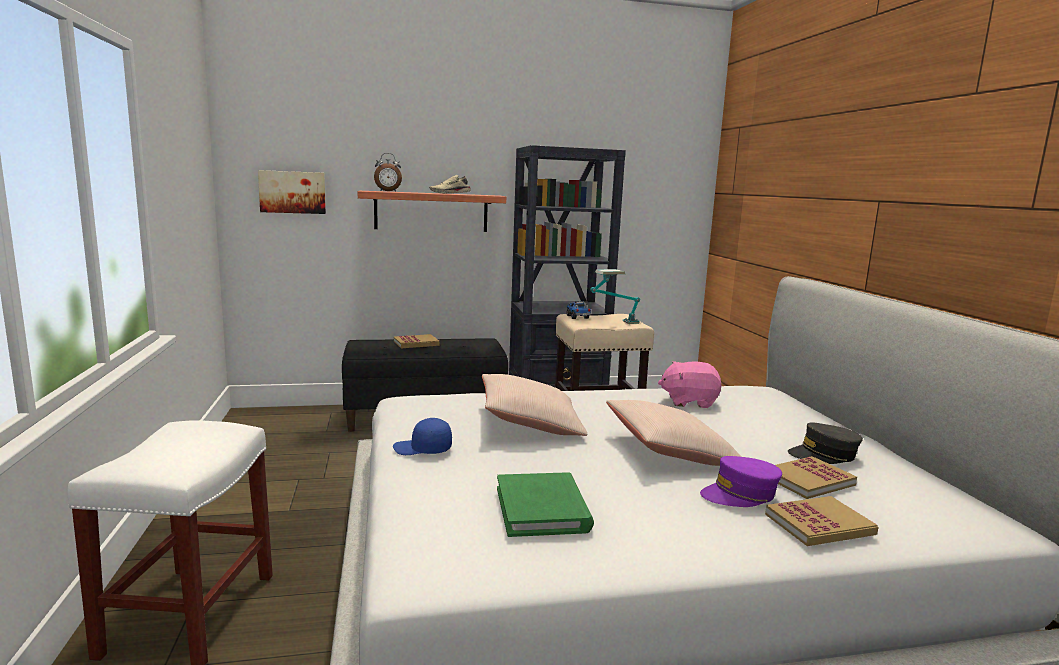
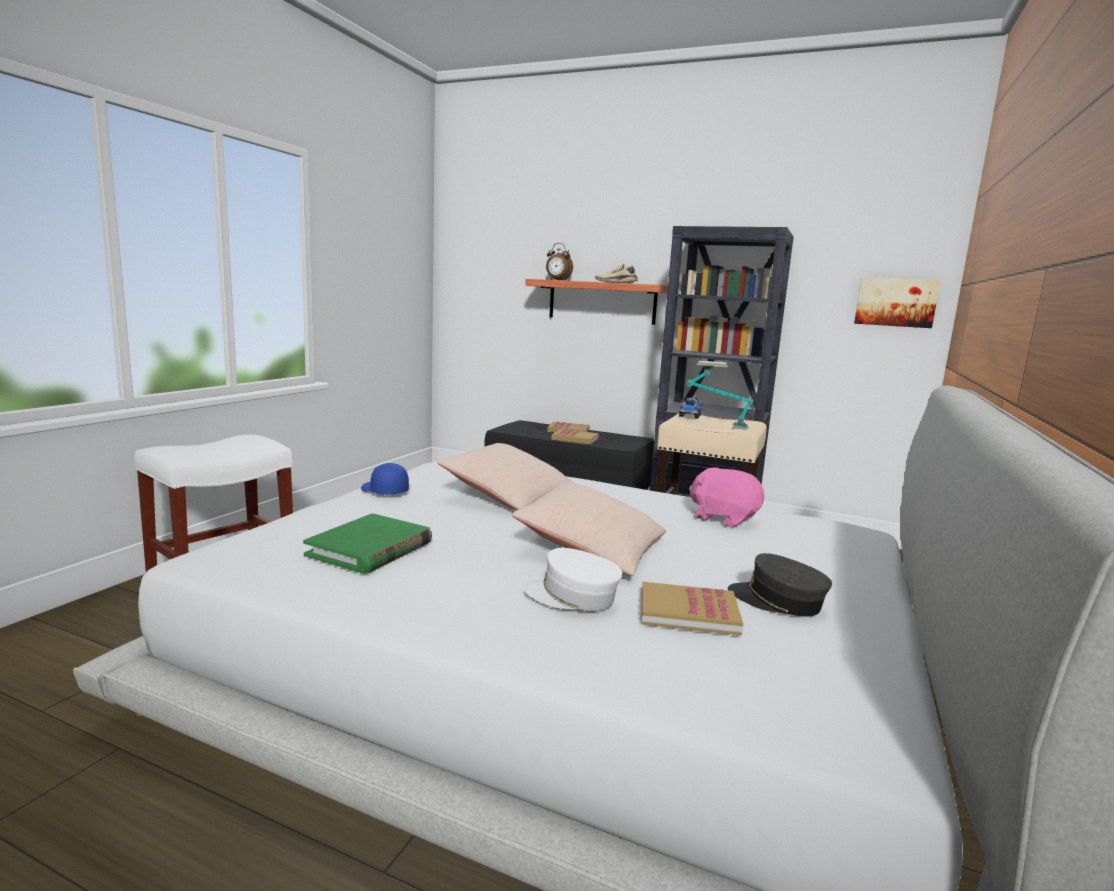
camera: 35 degrees right, 0 degrees up
picture [258,170,326,214] -> picture moved to [854,277,941,328]
purple cap [700,456,782,507] -> white cap [523,548,623,611]
book [765,496,878,546] -> book moved to [551,429,599,444]

